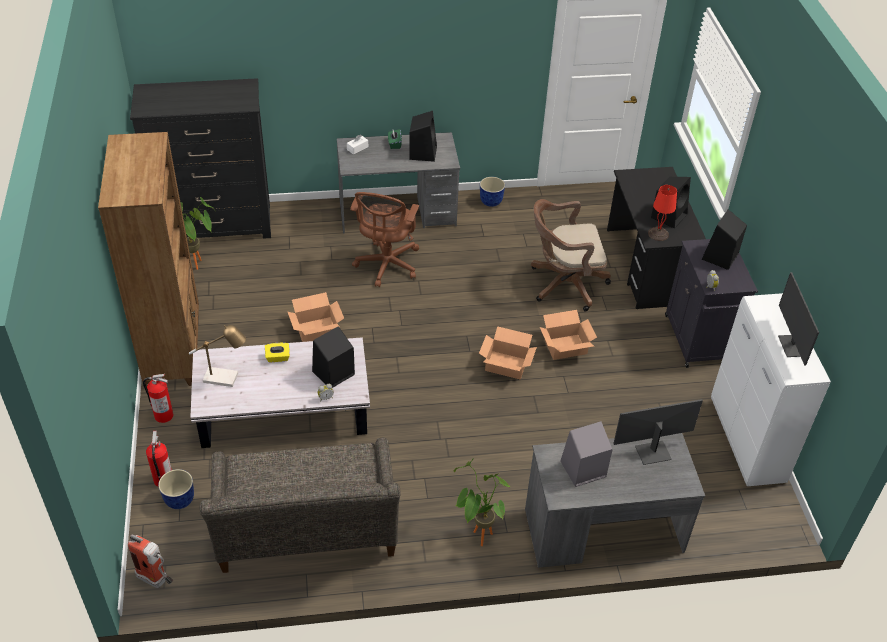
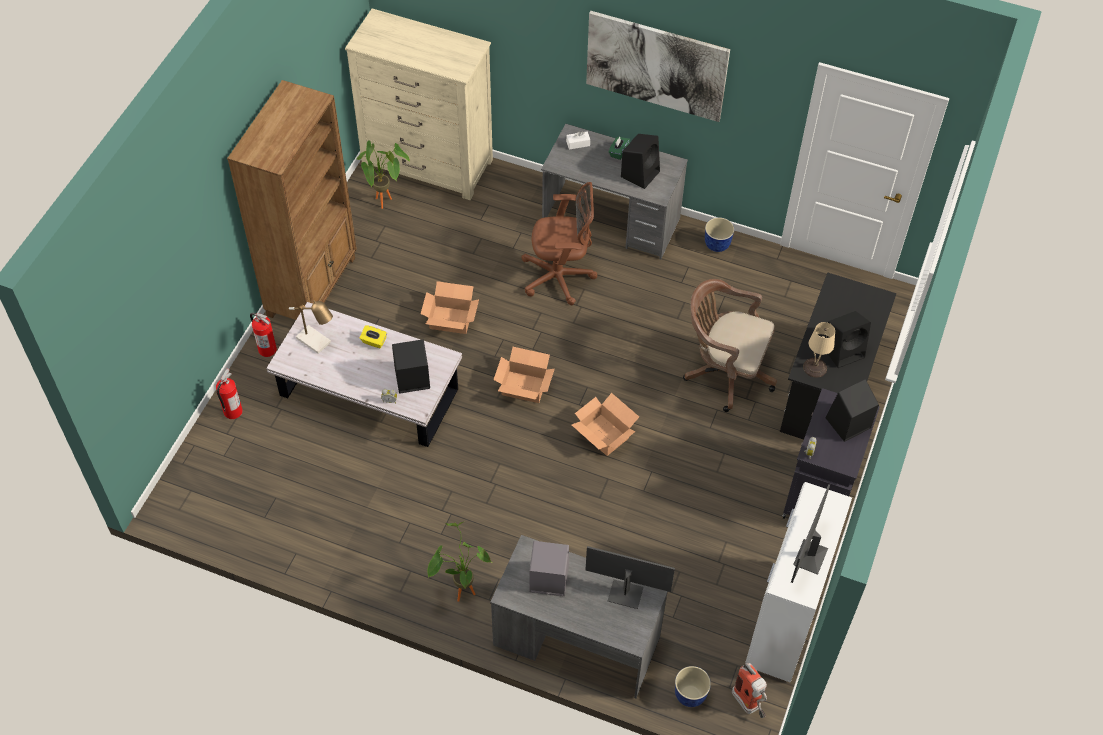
camera: 30 degrees right, 10 degrees up
fire extinguisher [128,534,173,588] -> fire extinguisher moved to [732,663,767,718]
black dresser [130,78,271,239] -> beige dresser [345,9,493,200]
planter [158,469,194,509] -> planter moved to [675,666,711,707]
grey sofa [199,438,401,573] -> none
brown office chair [350,192,419,287] -> brown office chair turned 135 degrees counterclockwise [521,182,597,305]
cardboard box [540,310,597,360] -> cardboard box moved to [493,347,554,403]
red table lamp [648,185,677,241] -> beige table lamp [803,322,835,378]
none -> picture [586,11,730,122]

